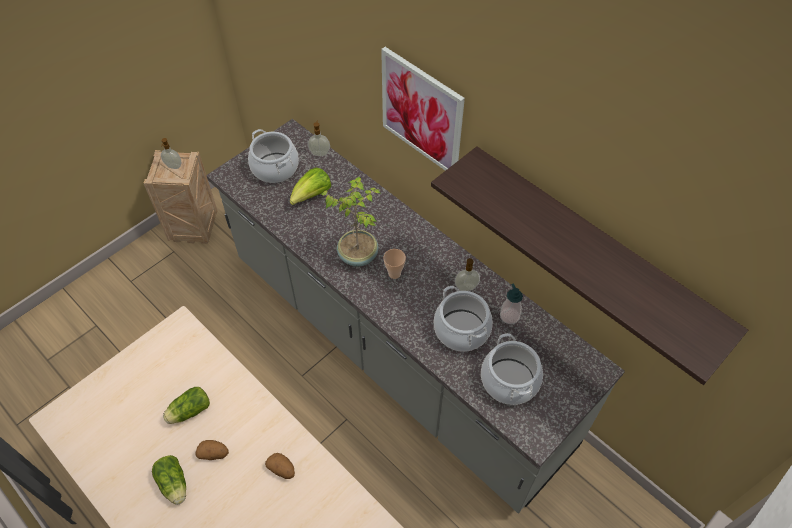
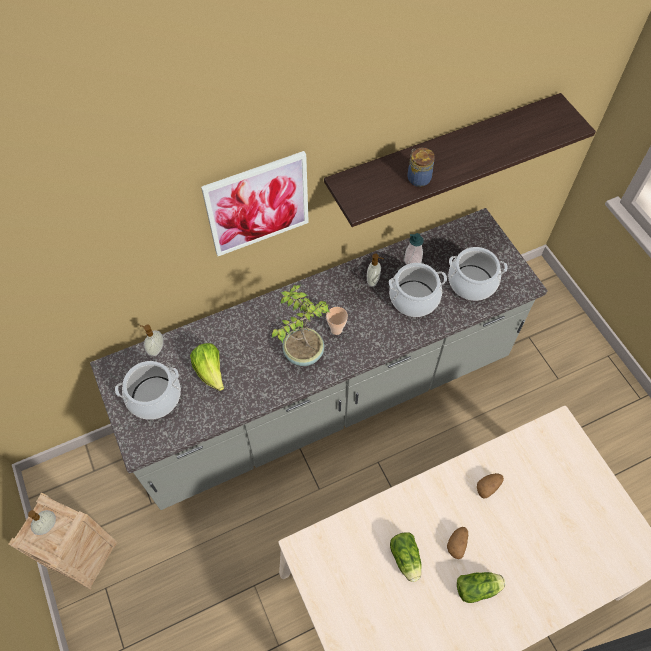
camera: 70 degrees left, 5 degrees up
none -> jar [407,148,435,187]

